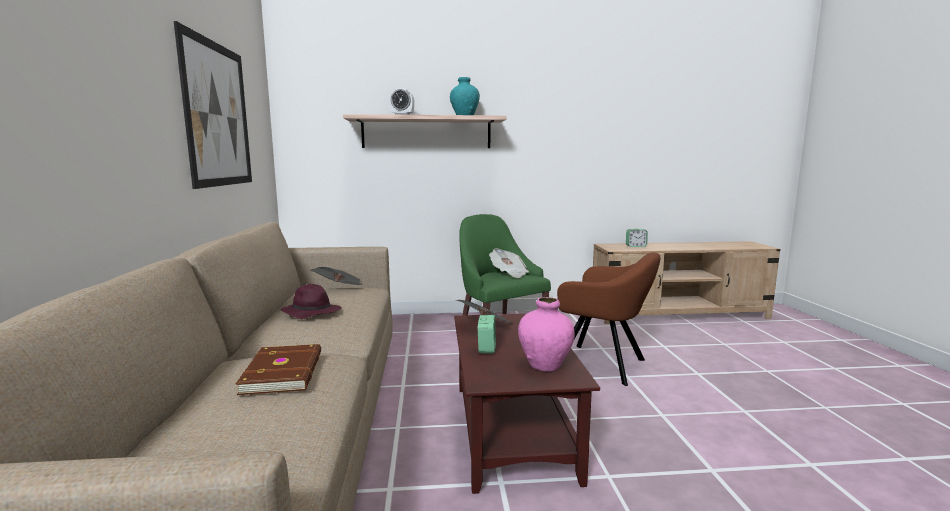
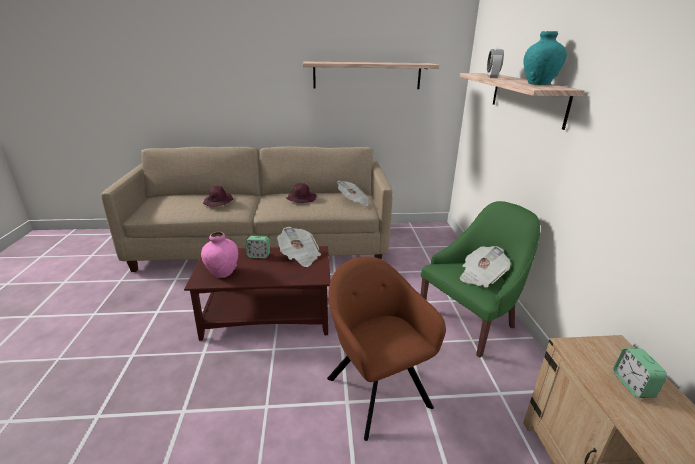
camera: 90 degrees right, 15 degrees up
picture [174,21,252,189] -> shelf [303,62,439,89]
brown book [236,344,321,395] -> purple hat [203,186,233,207]
brown armchair [557,253,661,386] -> brown armchair turned 120 degrees clockwise [327,256,446,441]

